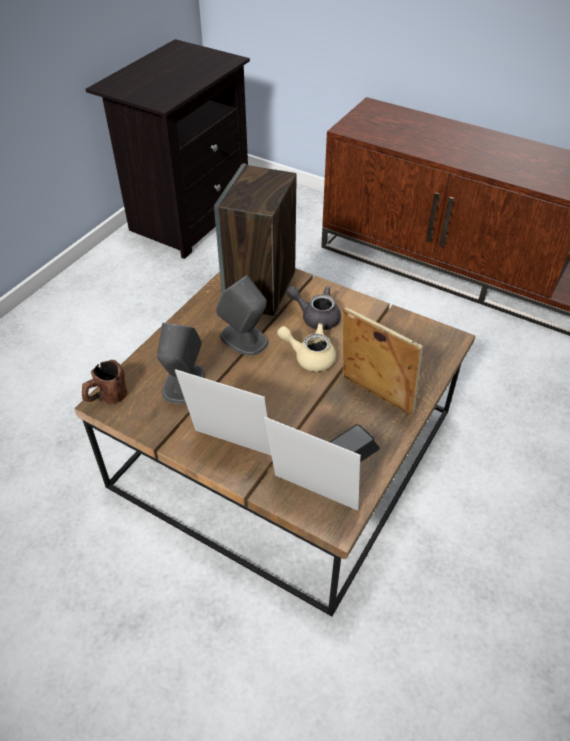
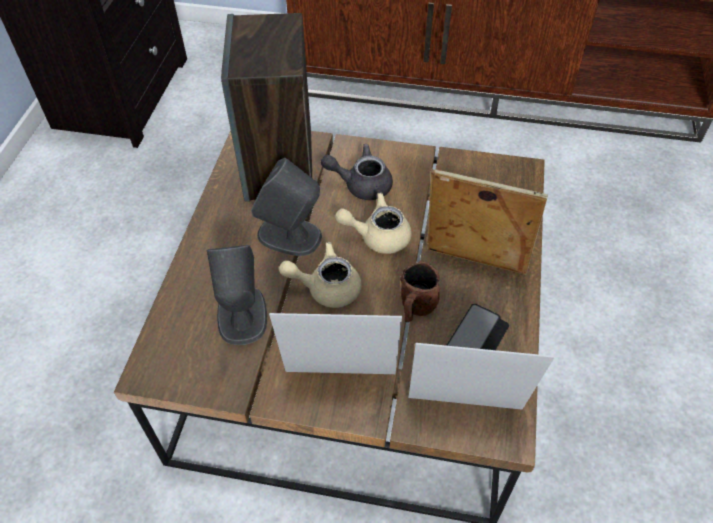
camera: 20 degrees left, 5 degrees up
brown mug [82,360,127,404] -> brown mug moved to [400,261,440,322]
none -> beige teapot [279,242,361,308]

